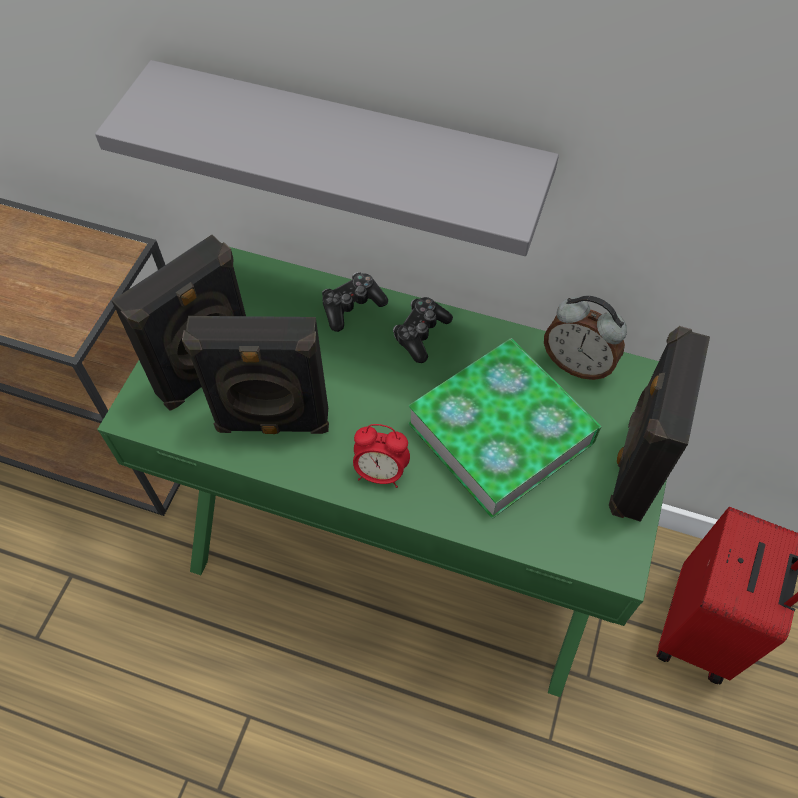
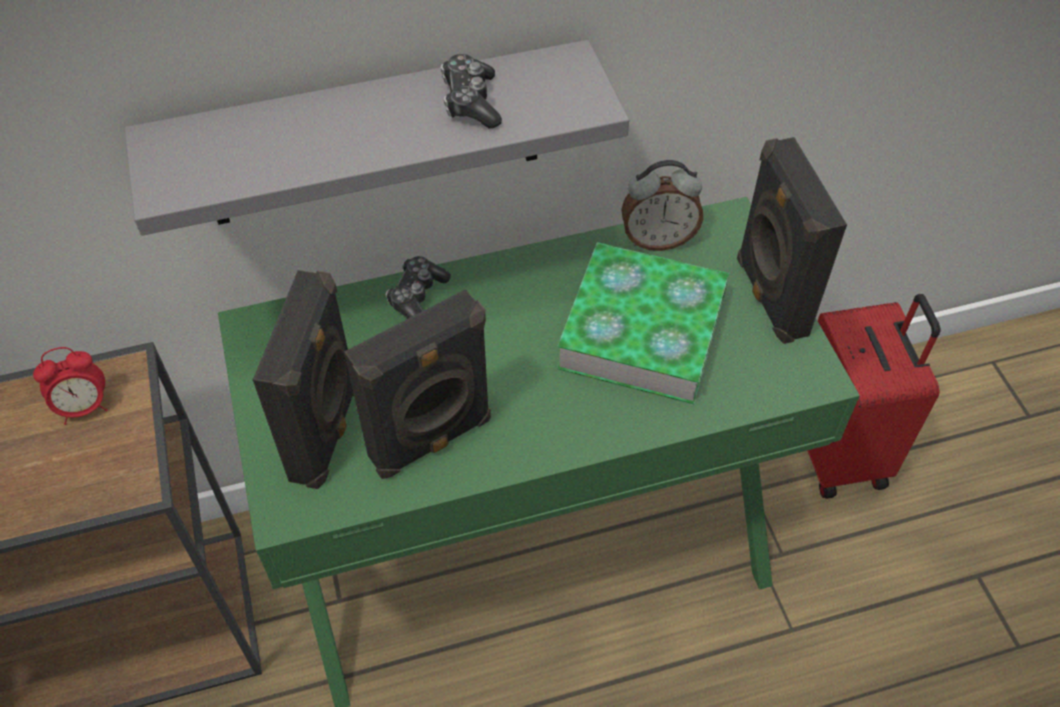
camera: 35 degrees left, 5 degrees down
alarm clock [353,424,410,488] -> alarm clock moved to [33,347,108,425]
game controller [393,297,453,363] -> game controller moved to [441,54,502,129]

